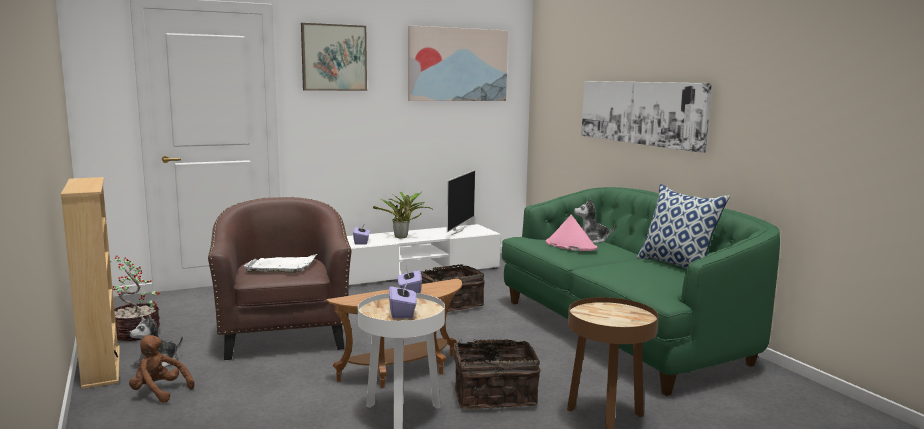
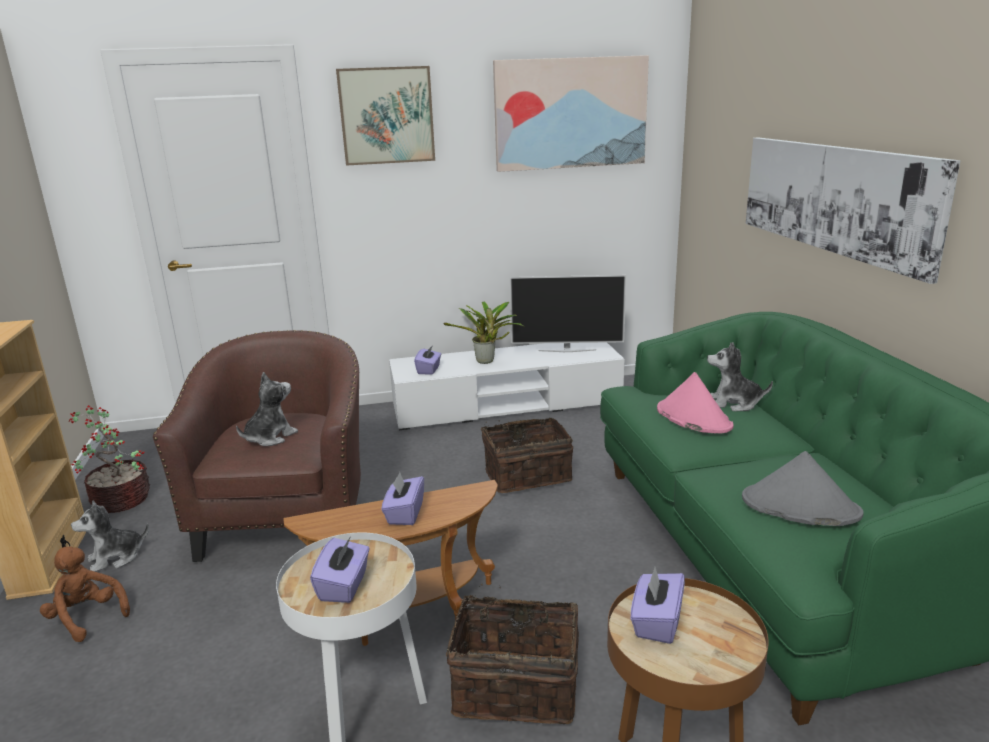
camera: 15 degrees right, 10 degrees up
white tray [243,254,317,273] -> plush toy [236,372,298,446]
television [447,170,475,235] -> television turned 60 degrees clockwise [510,275,626,352]
pillow [637,184,730,269] -> none
none -> purple tissue box [631,567,685,644]
none -> grey hat [742,451,864,526]

